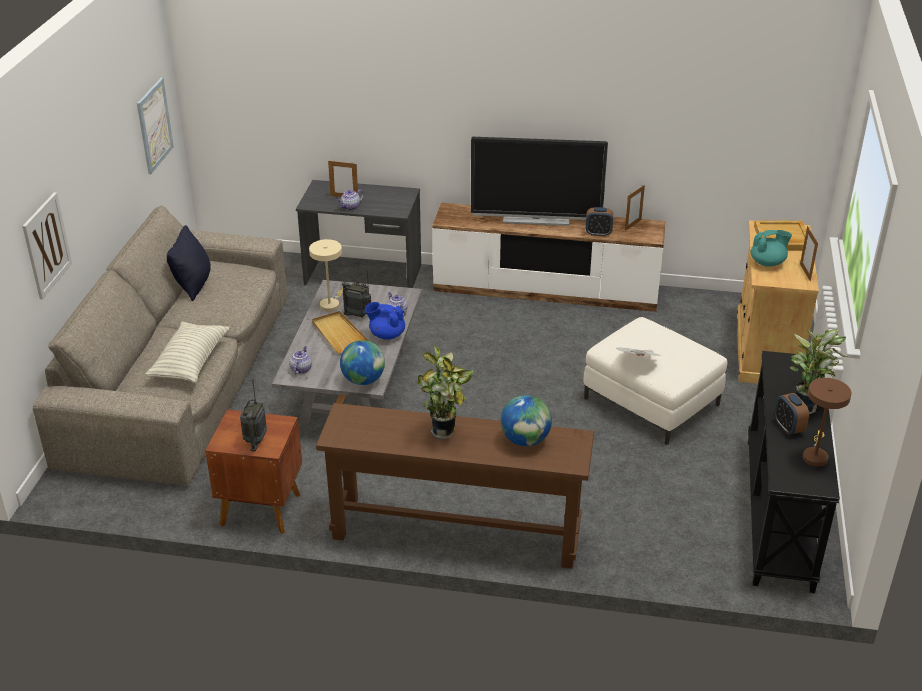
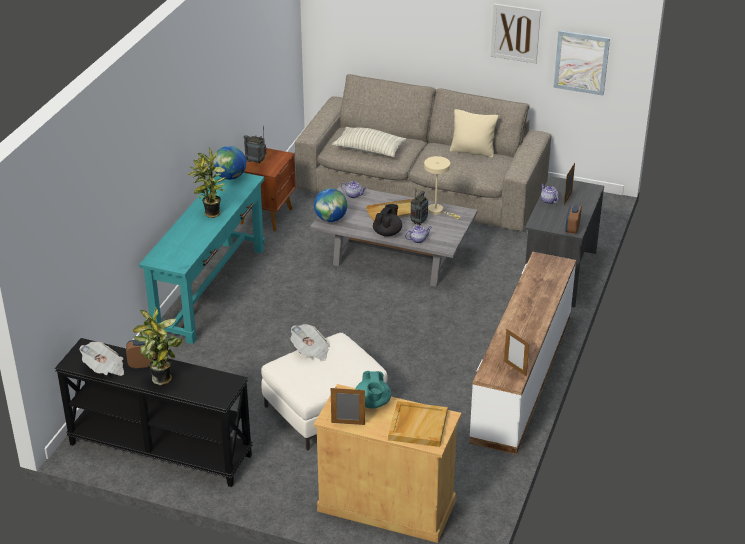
camera: 100 degrees right, 0 degrees up
picture [22,192,72,299] -> picture moved to [491,3,541,64]
black pillow [167,225,211,301] -> beige pillow [450,109,498,158]
brown console table [316,403,594,569] -> turquoise console table [139,173,265,344]
blue teapot [365,302,405,340] -> black teapot [373,204,402,237]
television [471,137,608,226] -> none
globe [501,395,552,446] -> globe moved to [213,146,246,180]
alarm clock [586,207,613,237] -> alarm clock moved to [565,205,582,234]
brown table lamp [803,378,852,467] -> newspaper [79,342,124,376]

